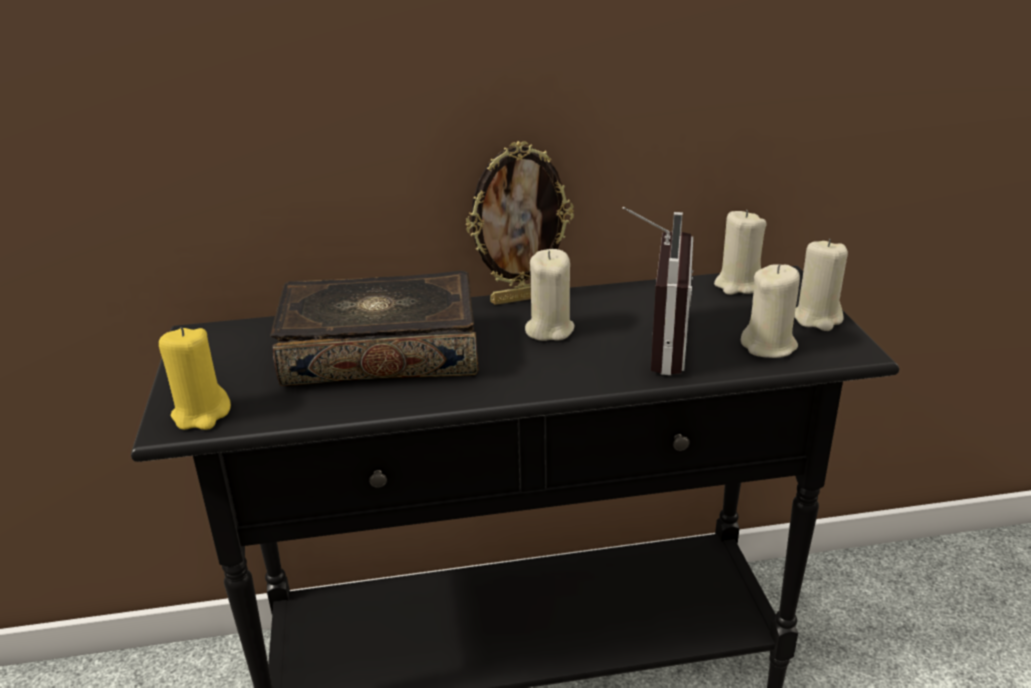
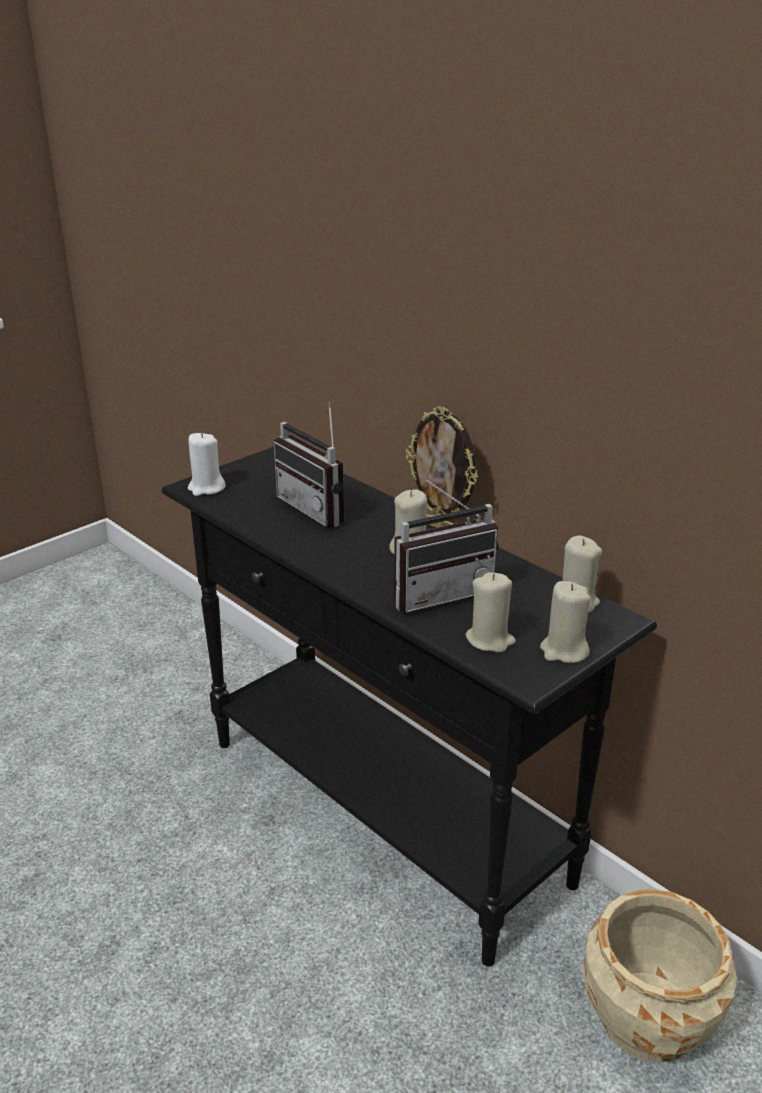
camera: 55 degrees right, 0 degrees up
yellow candle [159,327,231,430] -> white candle [188,432,226,496]
book [270,270,479,386] -> radio [273,402,344,528]
none -> beige planter [582,889,737,1063]

